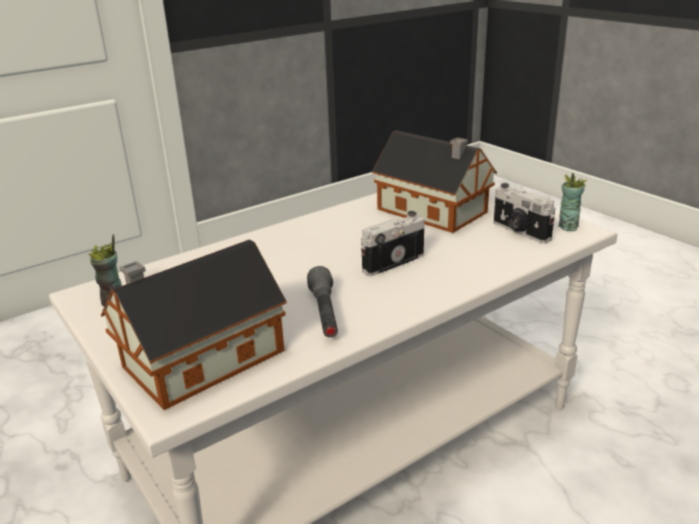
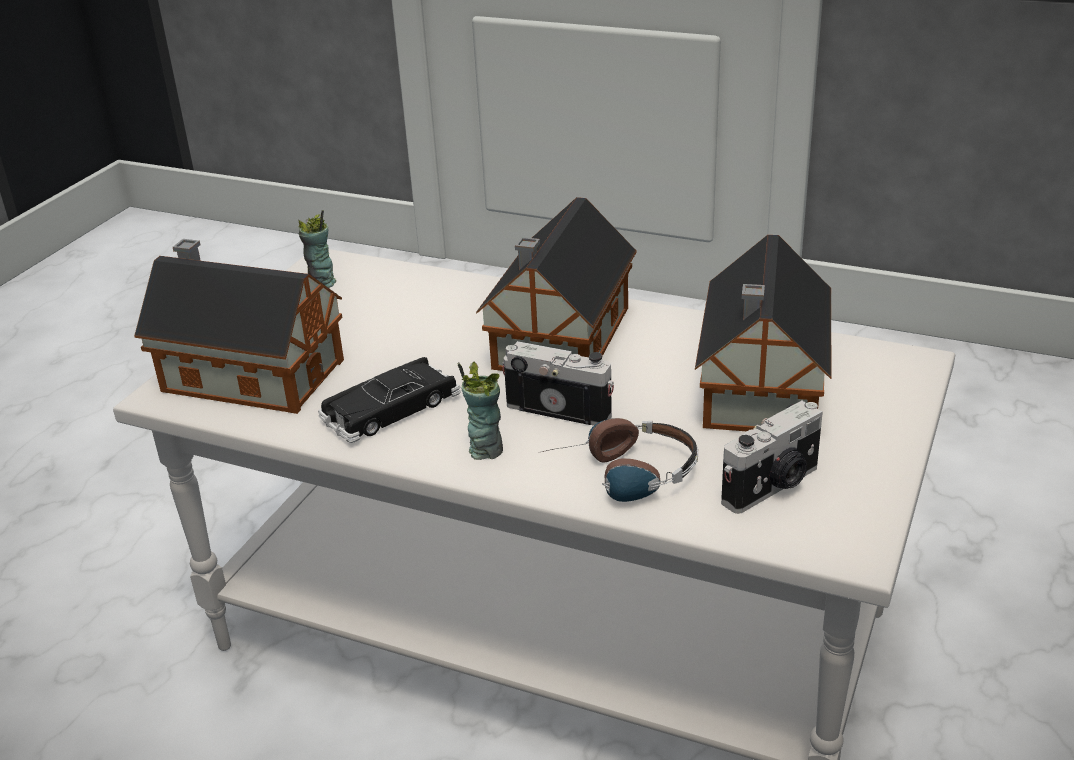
camera: 60 degrees right, 5 degrees up
grey flashlight [307,266,338,337] -> black toy car [318,357,461,443]
camera [494,183,555,243] -> camera turned 150 degrees counterclockwise [721,401,823,514]
cup [559,173,587,231] -> cup moved to [457,362,503,460]
none -> toy house [476,197,637,371]
none -> headphones [542,418,698,502]

